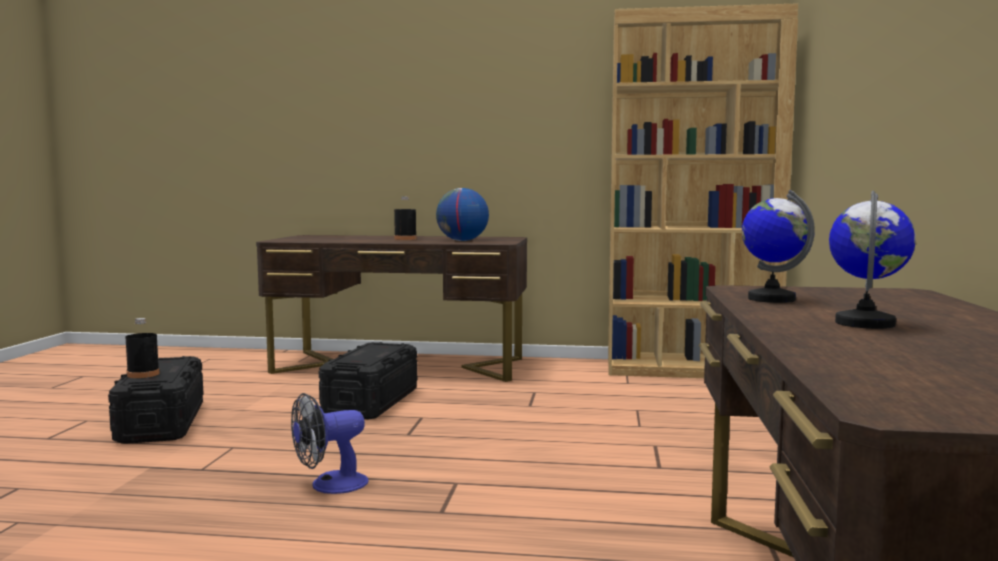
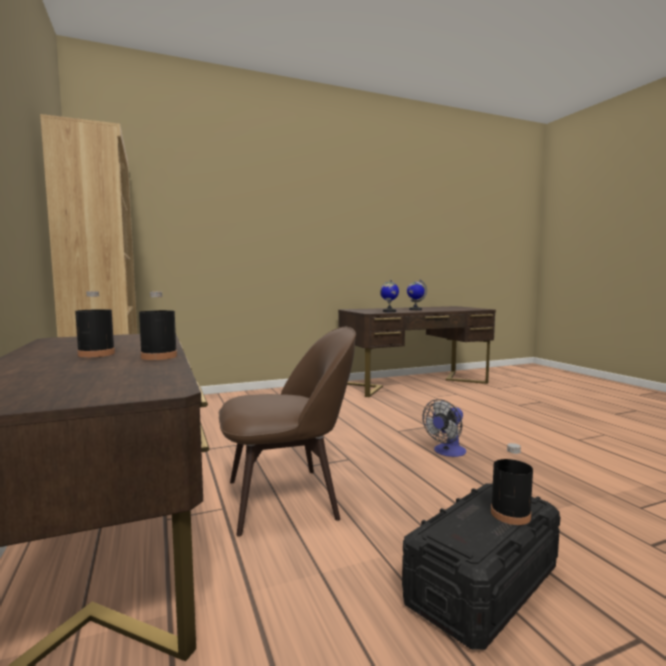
camera: 120 degrees left, 0 degrees up
fan [291,393,369,494] -> fan turned 105 degrees clockwise [423,399,466,457]
black storage box [319,342,417,419] -> brown chair [219,326,356,537]
globe [436,188,489,241] -> none
none -> black bottle [139,292,177,360]

